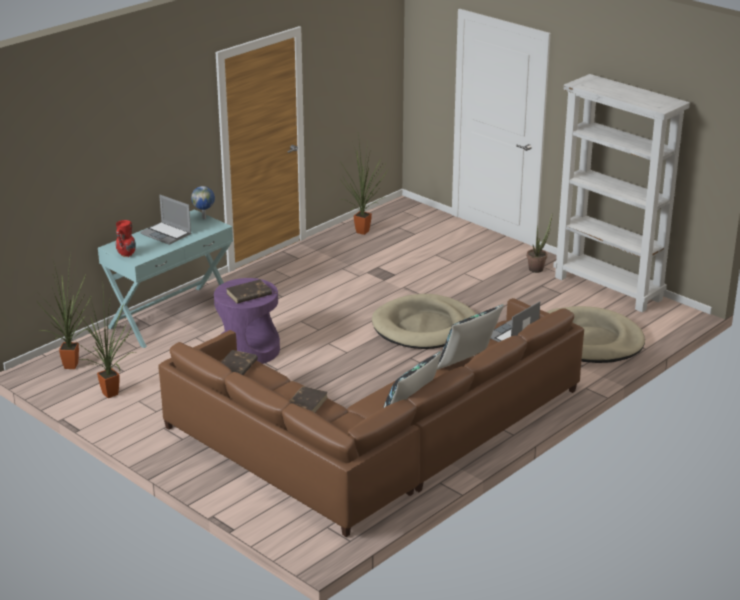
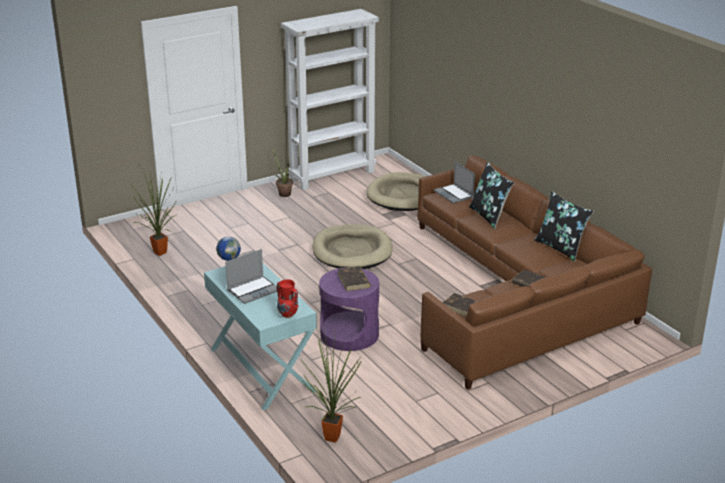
camera: 75 degrees left, 0 degrees up
potted plant [74,283,135,398] -> none

